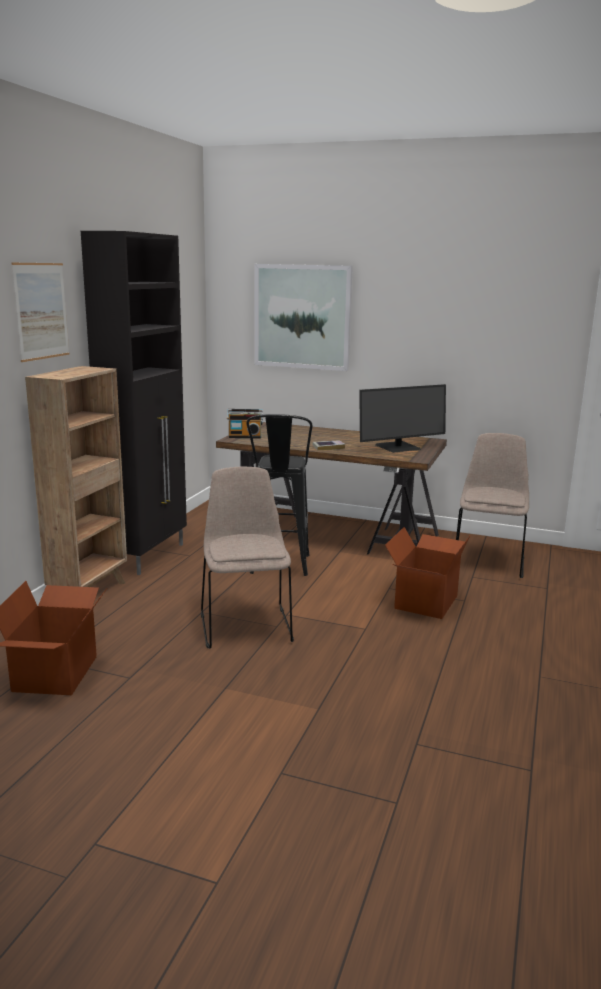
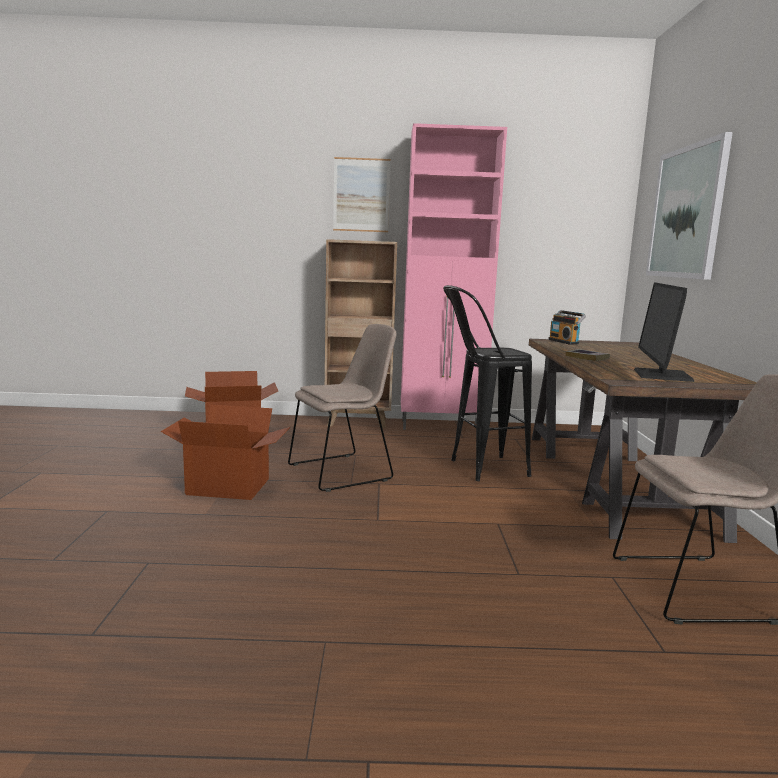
camera: 70 degrees right, 5 degrees down
black cabinet [81,231,187,575] -> pink cabinet [401,123,507,430]
monitor [359,384,446,453] -> monitor turned 60 degrees clockwise [634,282,694,382]
cardboard box [385,527,470,619] -> cardboard box moved to [161,405,290,500]

